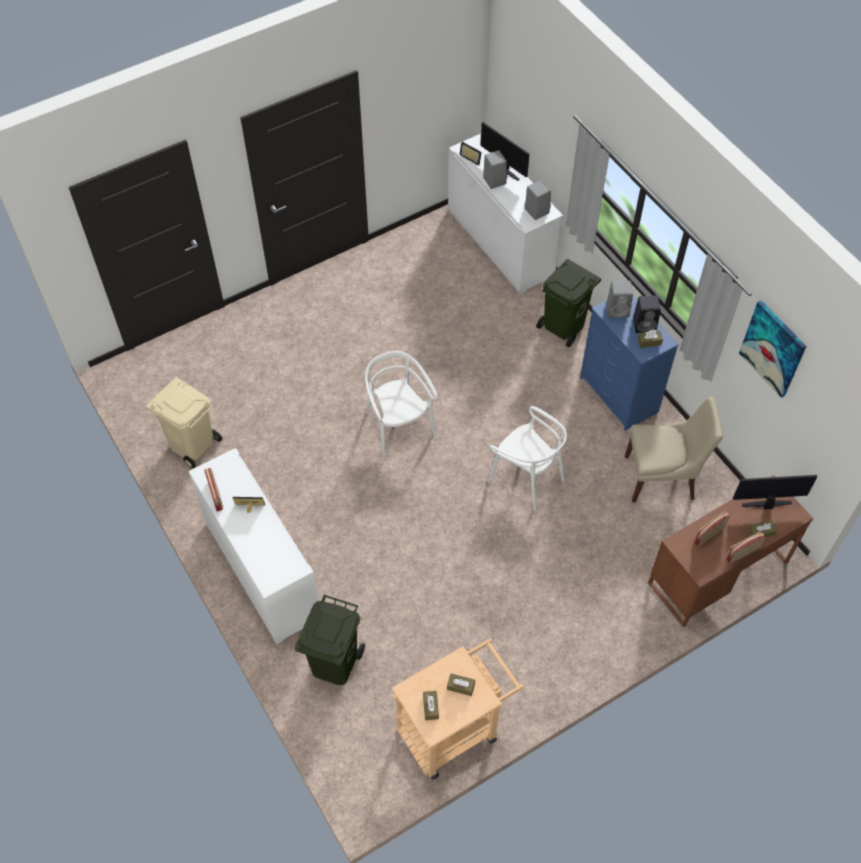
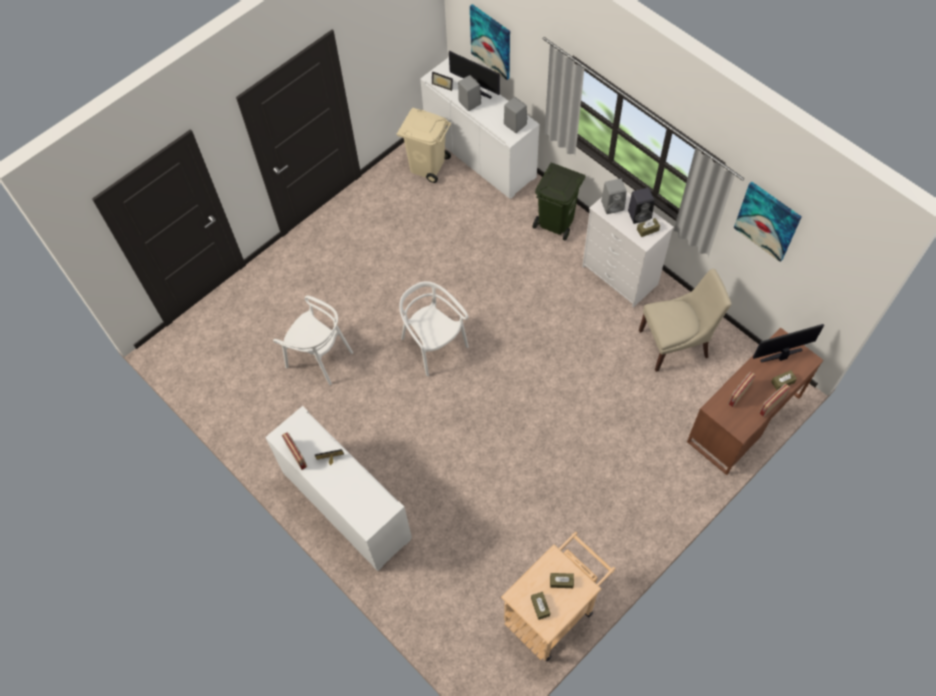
camera: 10 degrees left, 5 degrees up
beige trash can [146,377,222,468] -> beige trash can moved to [397,108,451,183]
green trash can [295,595,365,685] -> none
white chair [487,406,567,510] -> white chair moved to [273,295,353,385]
blue dresser [580,295,679,431] -> white dresser [582,192,674,308]
none -> picture [470,4,510,80]

